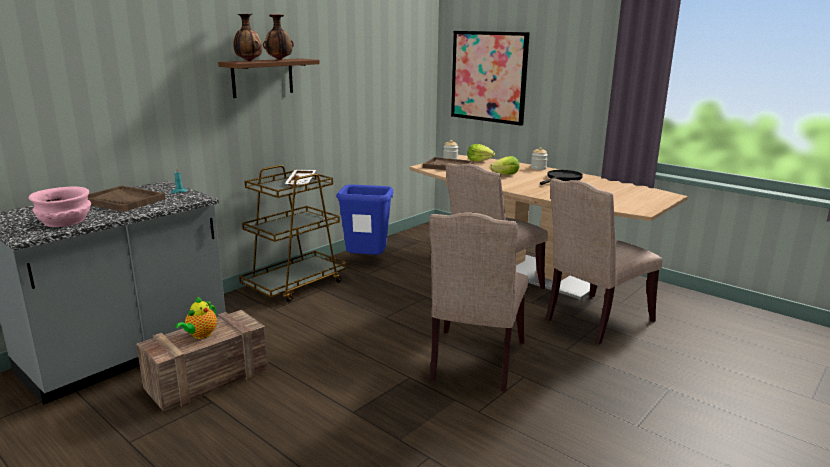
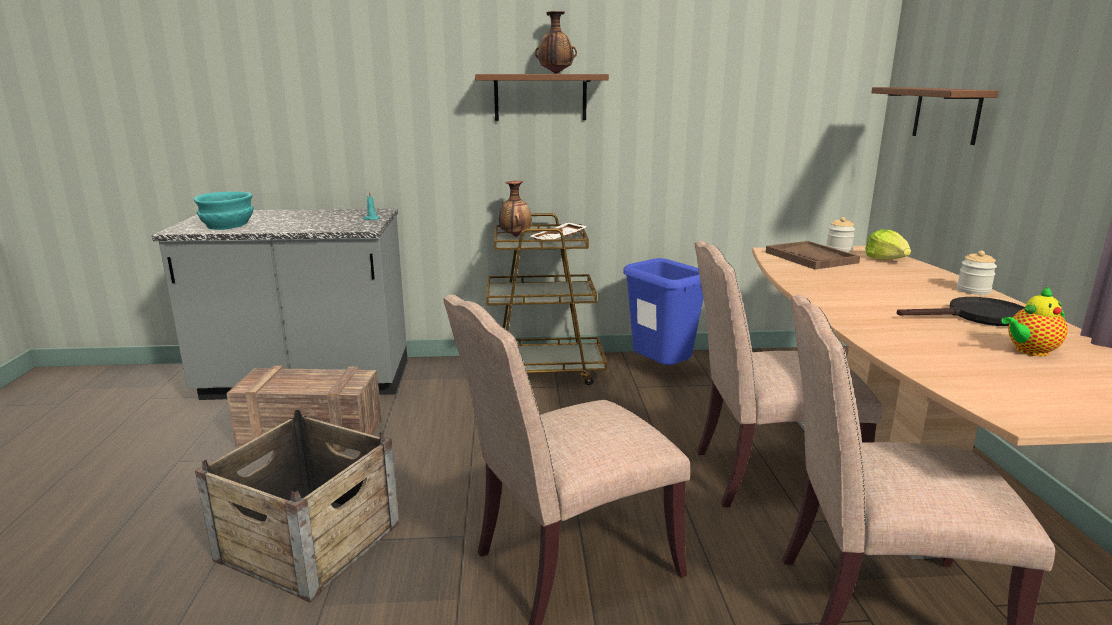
camera: 45 degrees right, 0 degrees up
pink bowl [28,186,91,227] -> turquoise bowl [194,192,254,230]
brown tray [88,186,165,212] -> none
teapot [175,296,217,339] -> teapot moved to [1001,286,1068,356]
vase [233,14,262,61] -> vase moved to [499,181,532,236]
picture [451,31,530,126] -> brown shelf [871,87,999,145]
lettuce [490,156,519,175] -> none
none -> crate [195,409,399,603]

